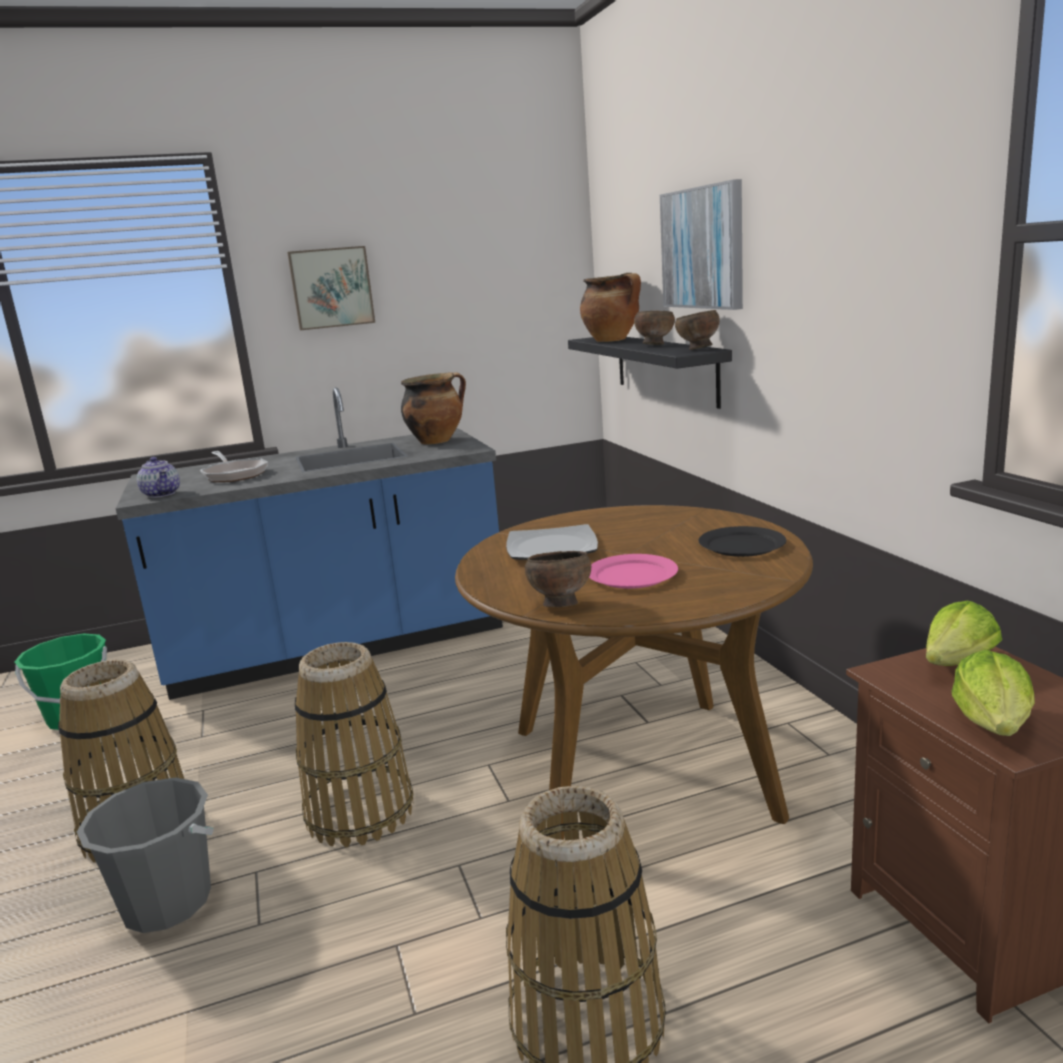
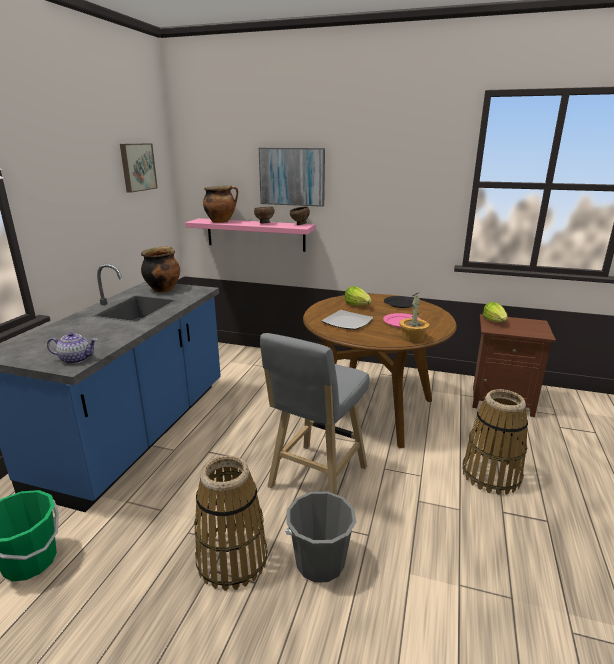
camera: 55 degrees left, 5 degrees up
frying pan [200,451,268,482] -> none
picture [287,246,375,330] -> picture moved to [120,143,158,193]
basket [295,642,414,847] -> grey stool [260,333,369,495]
brown bowl [525,551,591,607] -> potted plant [399,293,429,343]
black shelf [568,337,732,409] -> pink shelf [185,218,315,252]
lettuce [952,650,1035,736] -> lettuce moved to [344,286,372,306]

